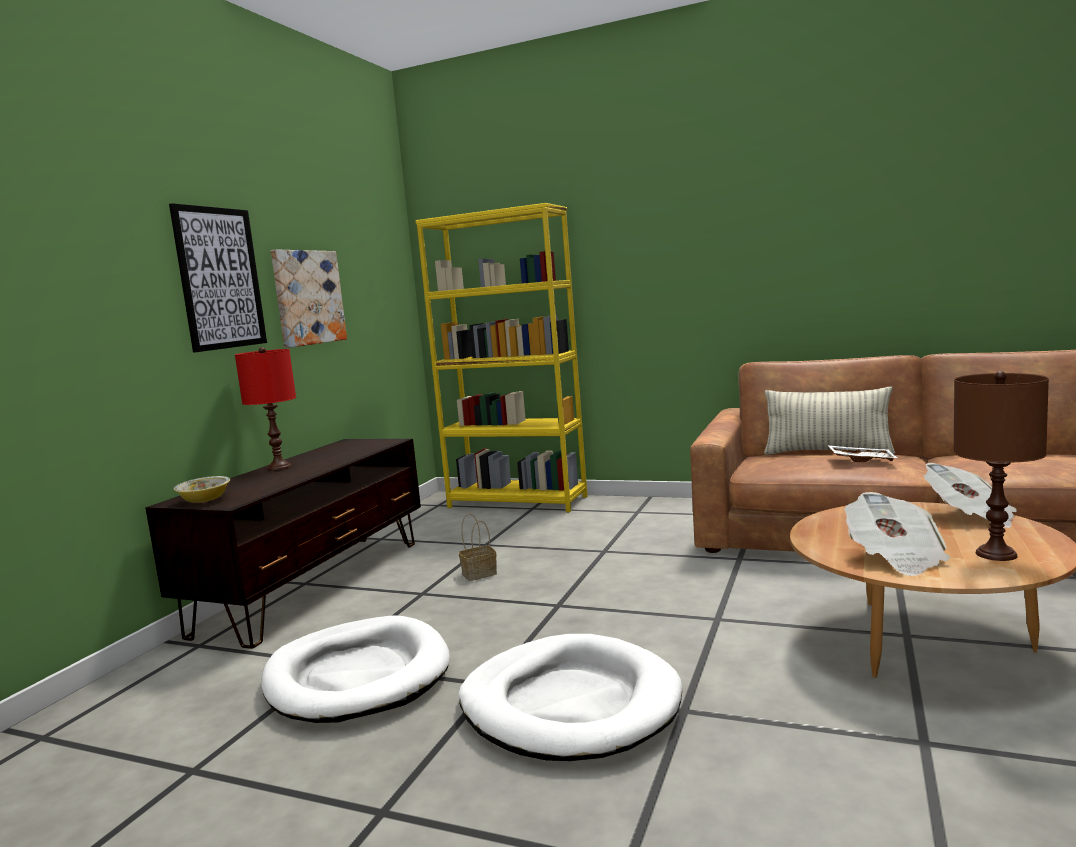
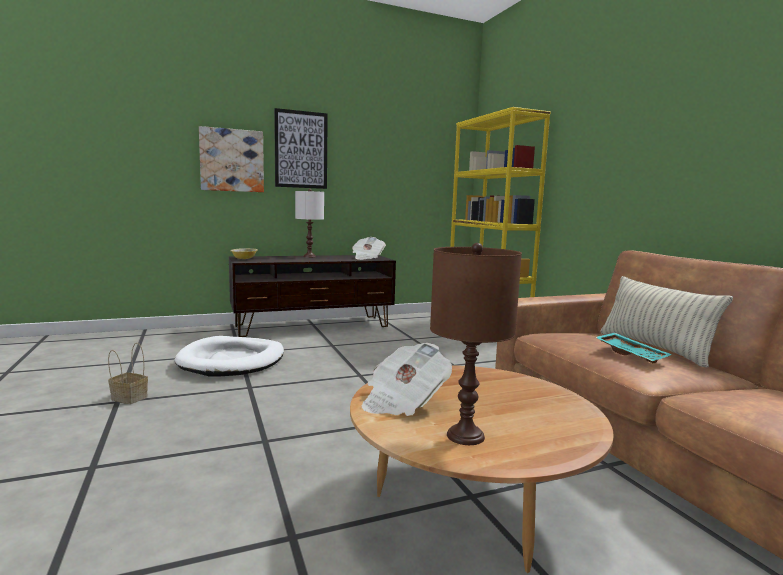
camera: 45 degrees right, 0 degrees up
red table lamp [235,347,296,471] -> white table lamp [295,189,324,258]
picture [271,250,347,348] -> picture moved to [199,126,264,192]
basket [459,513,497,581] -> basket moved to [108,343,148,404]
white dog bed [459,634,682,761] -> none
white tray [828,445,899,462] -> turquoise tray [595,333,672,364]
newspaper [924,463,1017,528] -> newspaper moved to [352,237,386,260]

